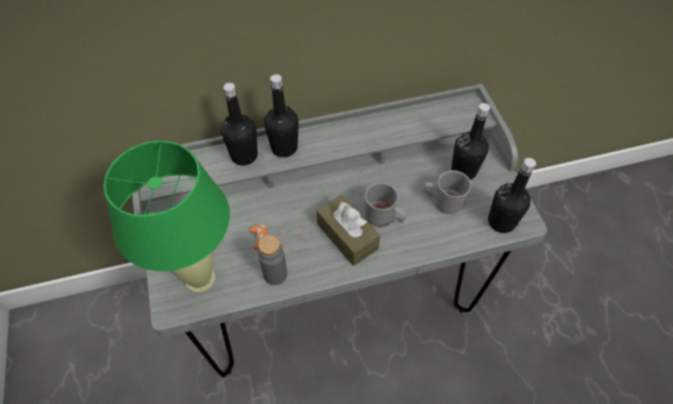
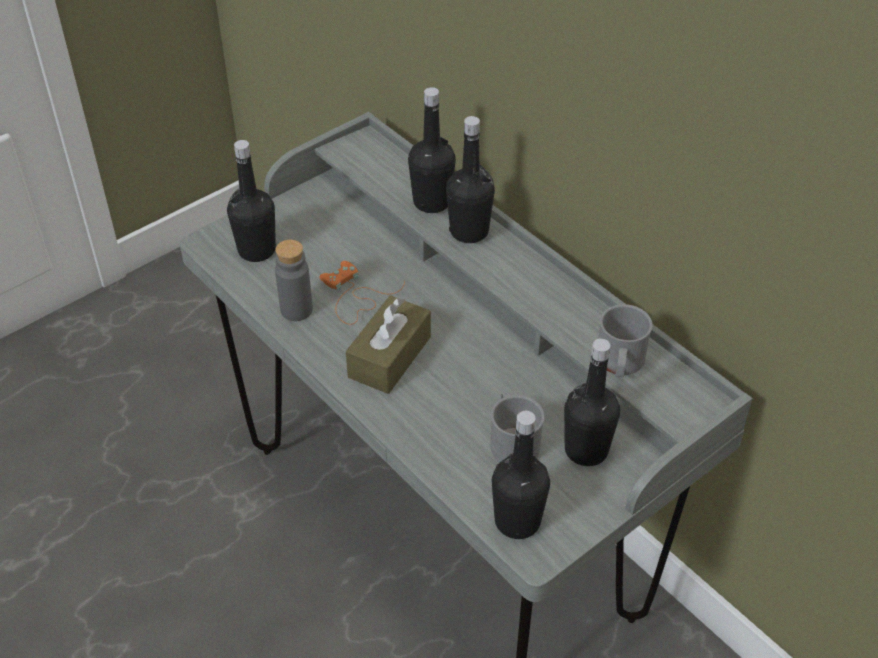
camera: 65 degrees right, 10 degrees down
green table lamp [104,140,230,293] -> black bottle [227,140,276,262]
grey mug [364,182,406,227] -> grey mug moved to [599,304,653,377]

